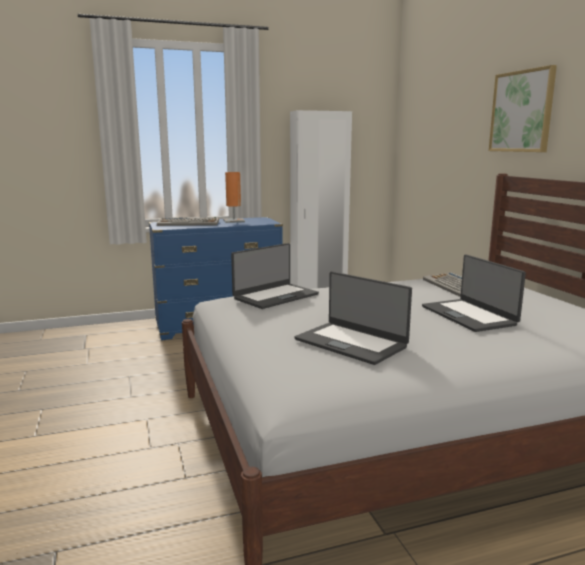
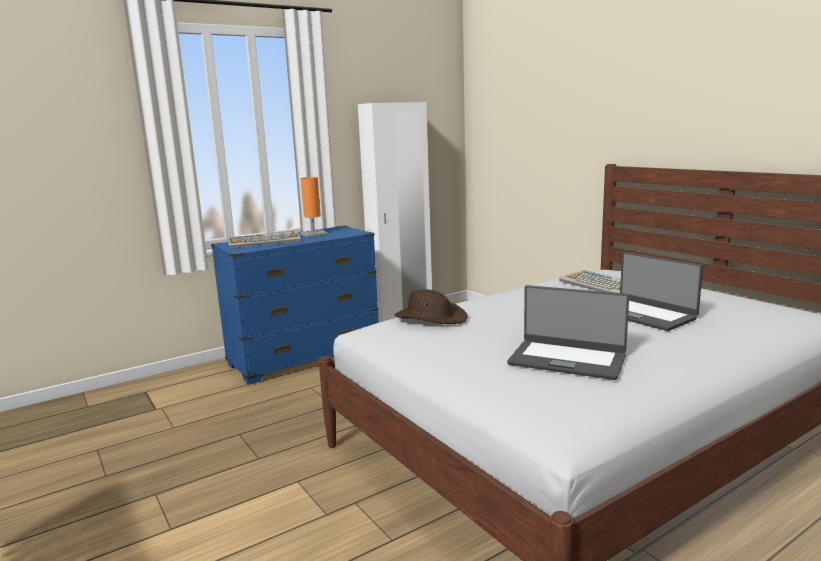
camera: 15 degrees left, 0 degrees up
laptop [231,243,319,309] -> brown hat [395,289,468,324]
picture [489,65,557,152] -> none

